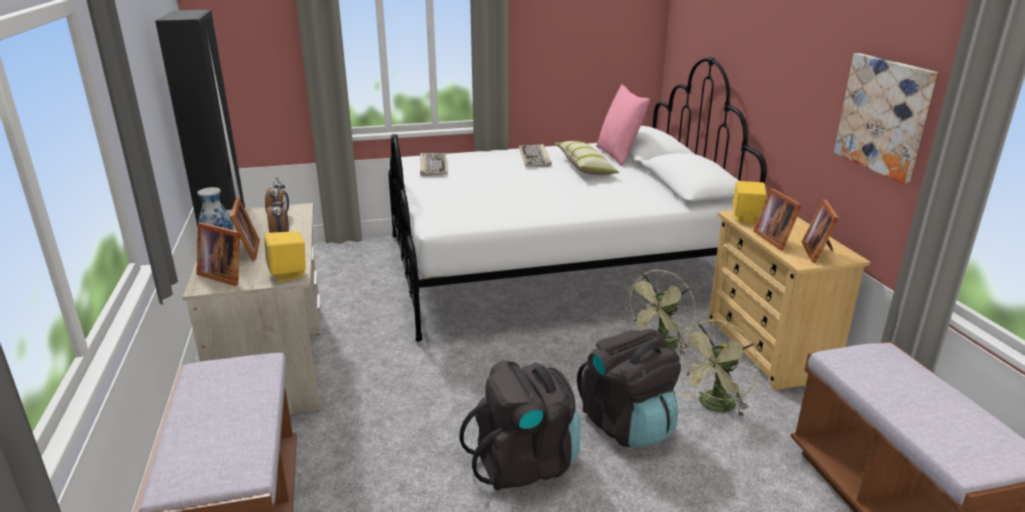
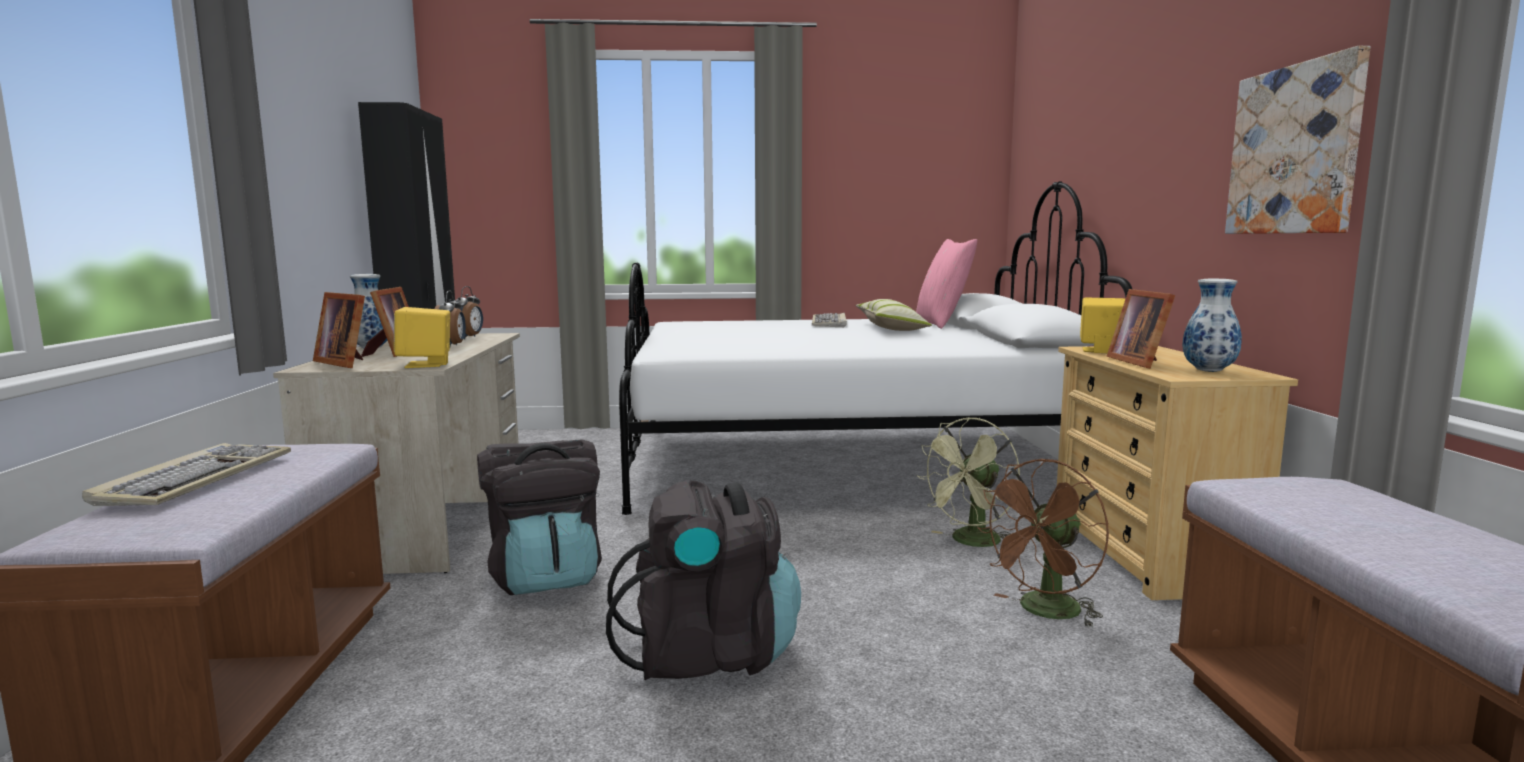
camera: 10 degrees right, 15 degrees down
keyboard [420,153,448,176] -> keyboard moved to [82,443,291,506]
black backpack [577,329,681,447] -> black backpack moved to [477,440,602,595]
green fan [680,320,759,417] -> brown fan [977,459,1109,628]
picture frame [801,199,839,263] -> vase [1182,279,1242,372]

